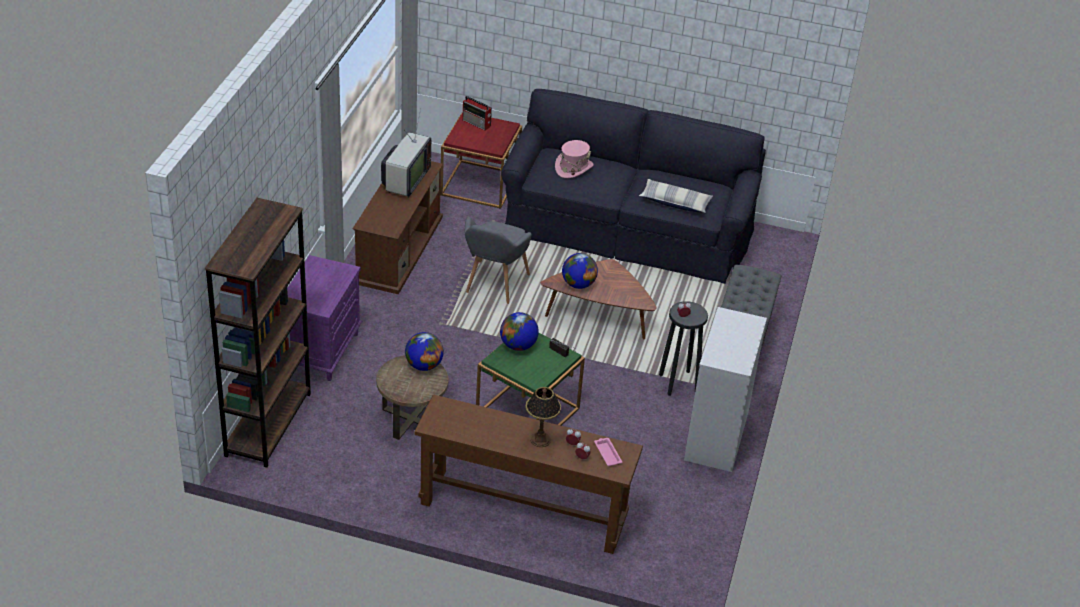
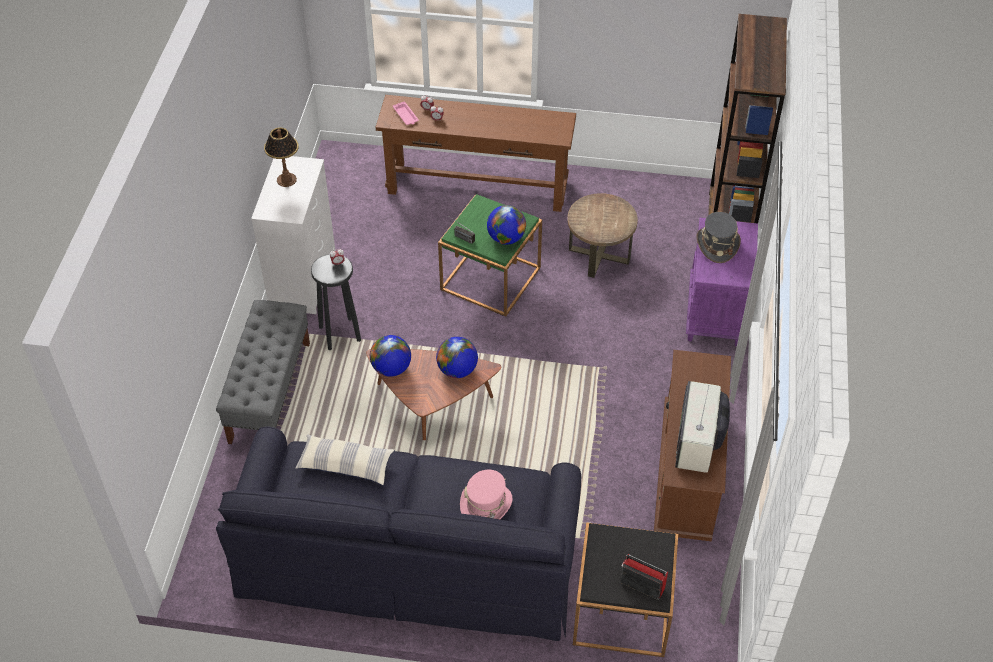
camera: 175 degrees right, 10 degrees up
globe [405,332,444,371] -> globe moved to [370,335,411,377]
red side table [440,113,522,209] -> black side table [573,522,678,657]
grey armchair [465,217,532,304] -> none
table lamp [525,387,561,447] -> table lamp moved to [264,127,299,187]
none -> grey hat [697,212,741,263]

